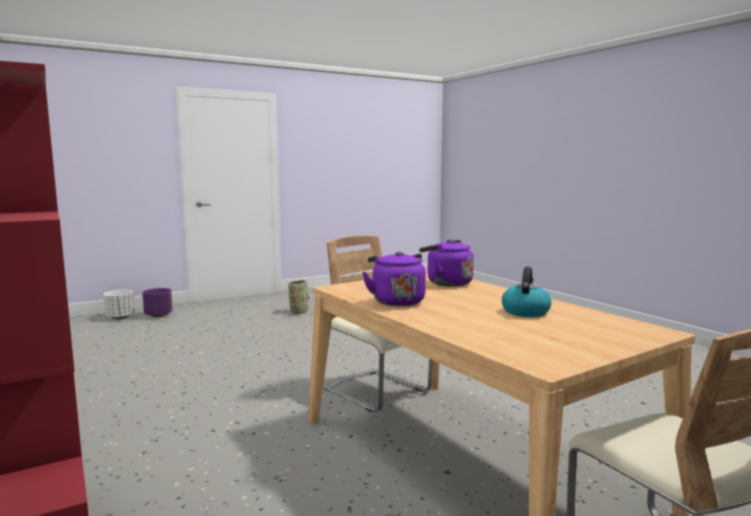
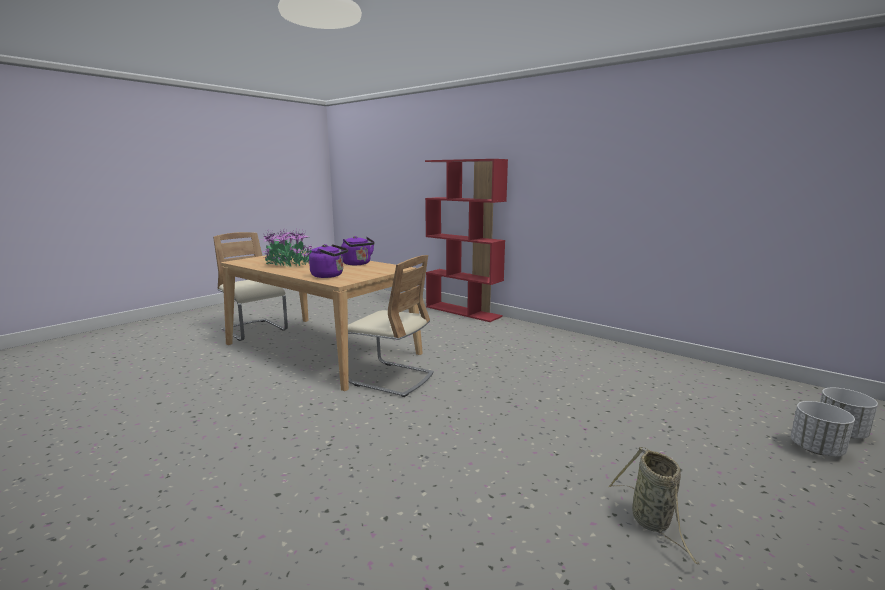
camera: 160 degrees right, 5 degrees up
purple planter [142,288,173,317] -> white planter [791,401,855,456]
kettle [502,267,552,317] -> potted plant [260,228,312,267]

